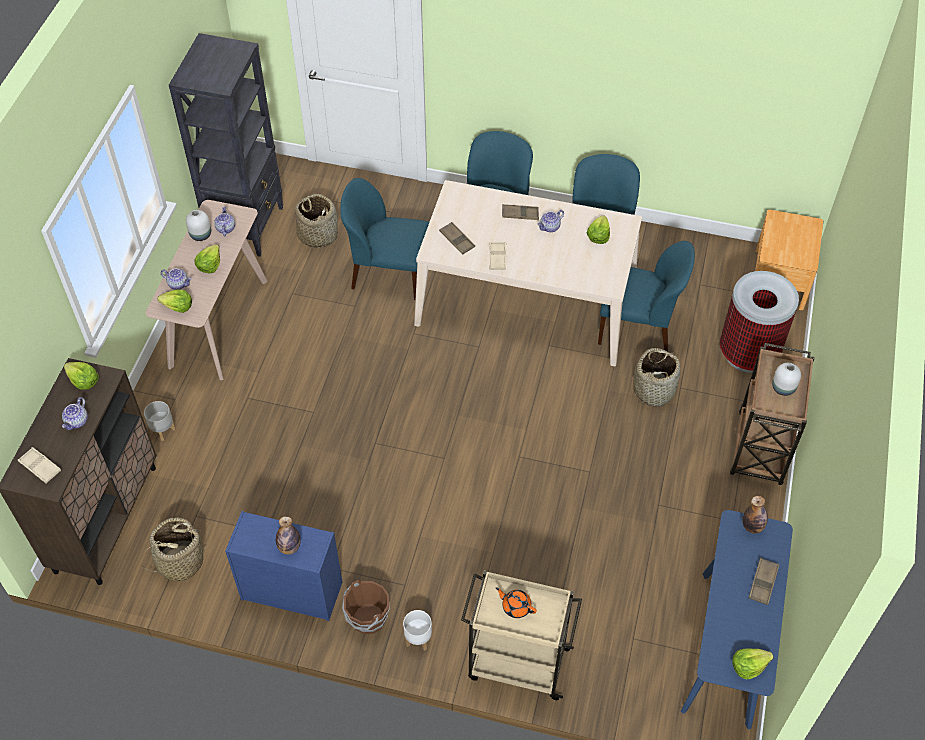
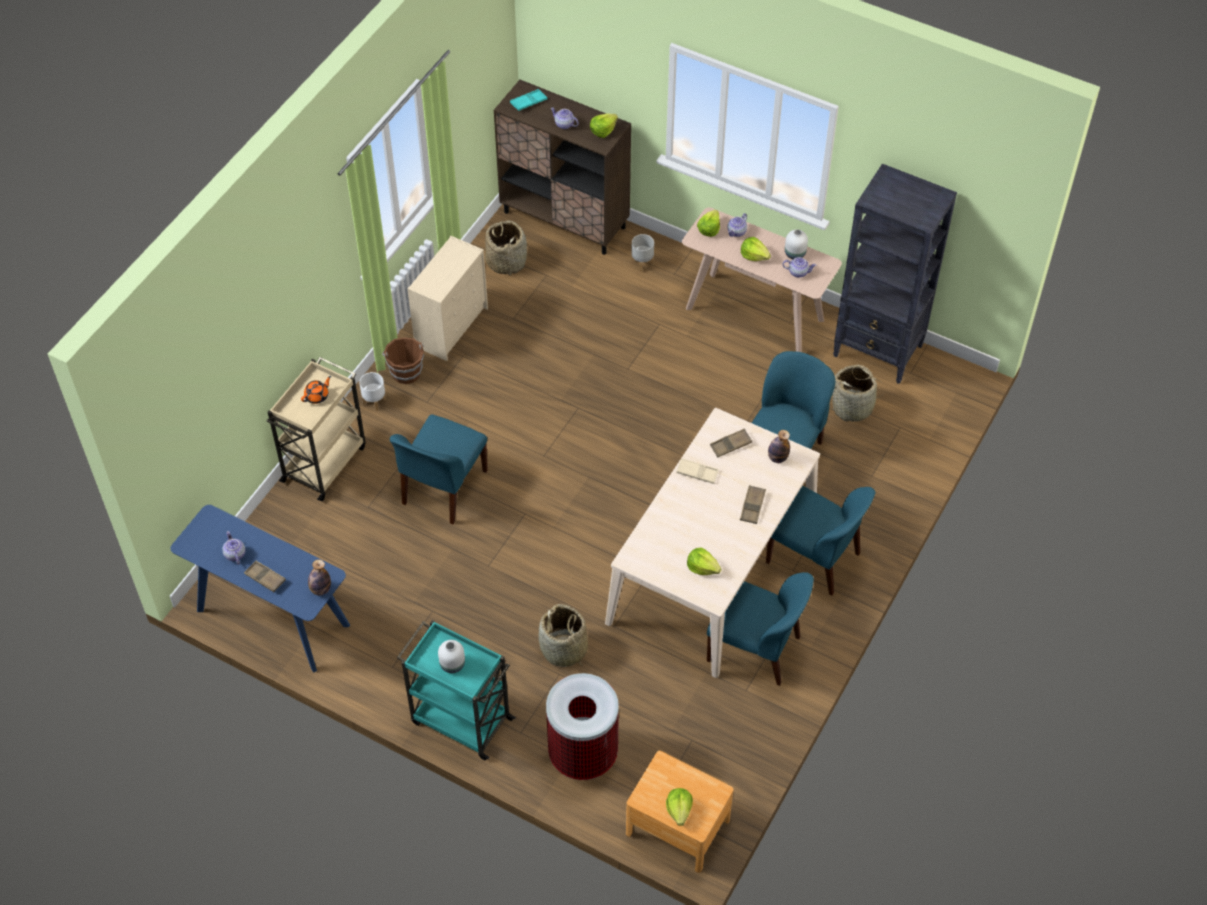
camera: 105 degrees right, 0 degrees up
beige tray [18,447,61,483] -> turquoise tray [510,89,547,111]
blue dresser [225,511,342,621] -> beige dresser [407,236,488,361]
bottle [276,516,301,555] -> bottle moved to [768,430,790,463]
teapot [537,210,564,232] -> teapot moved to [222,531,245,565]
blue chair [598,241,695,352] -> blue chair moved to [390,414,488,524]
brown cart [730,343,815,485] -> turquoise cart [397,620,516,760]
lettuce [732,648,773,679] -> lettuce moved to [666,788,693,826]

